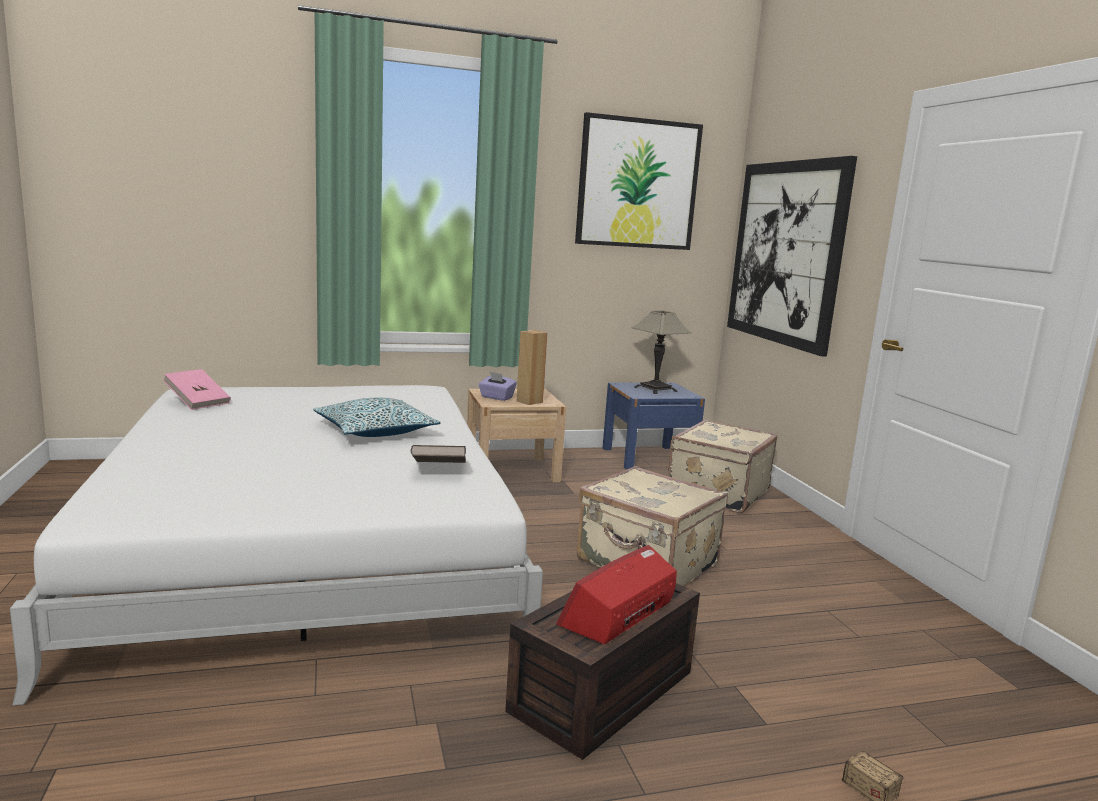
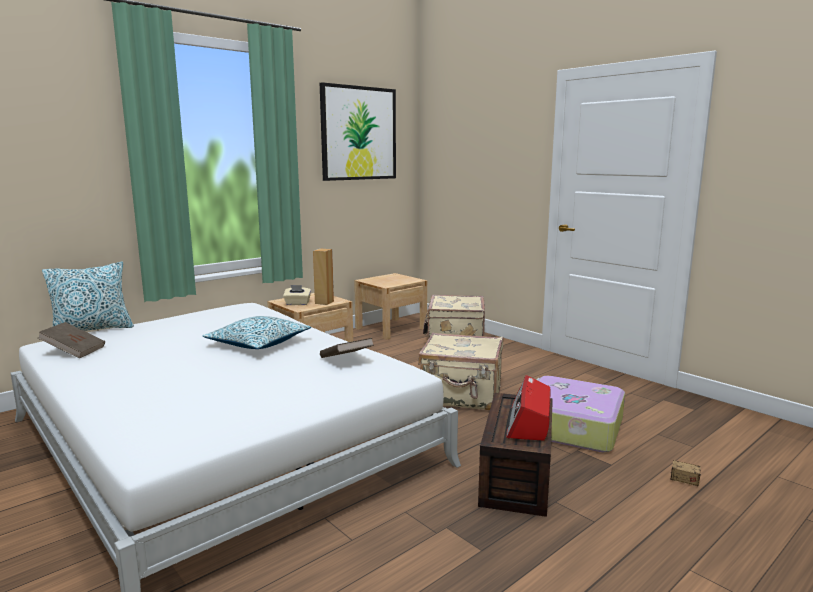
camera: 25 degrees left, 0 degrees up
pink book [163,369,231,410] -> brown book [38,322,105,358]
purple tissue box [478,372,517,401] -> beige tissue box [283,285,311,305]
blue nightstand [603,383,705,470] -> beige nightstand [354,273,427,340]
table lamp [632,311,692,394] -> none
picture [727,156,857,356] -> none
none -> pillow [42,261,134,331]
none -> suitcase [537,376,625,452]

